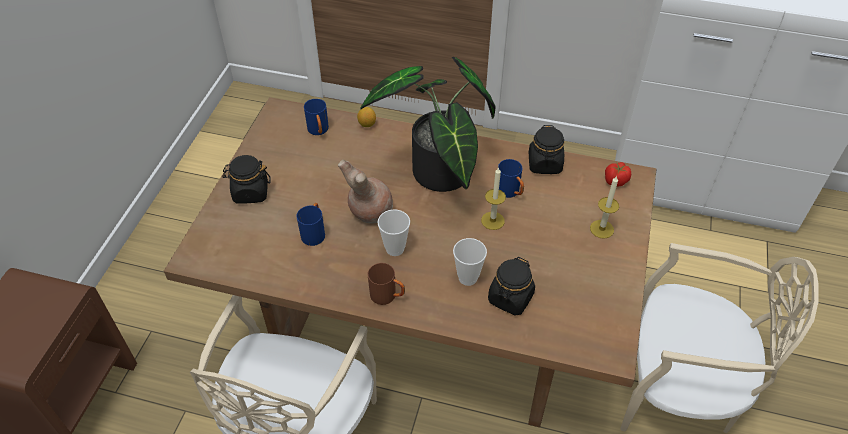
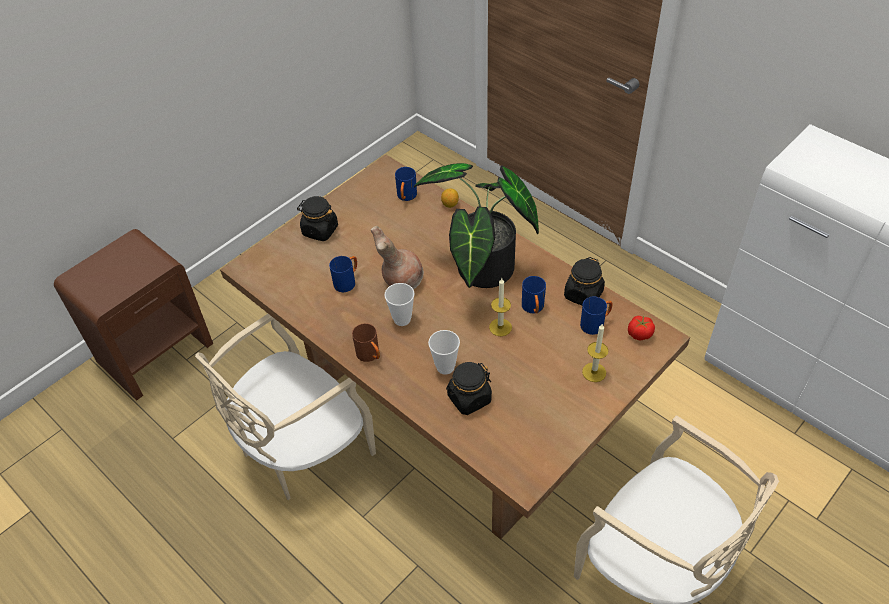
camera: 30 degrees right, 0 degrees up
none -> blue mug [580,297,613,335]

